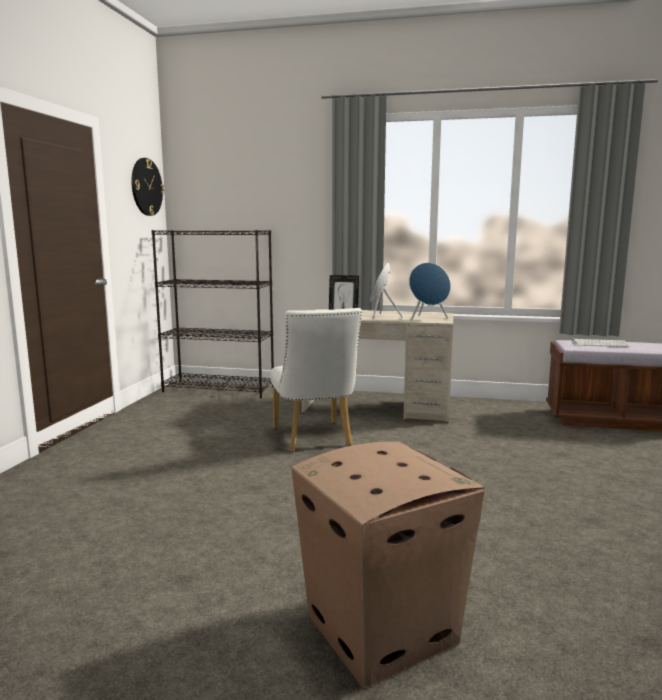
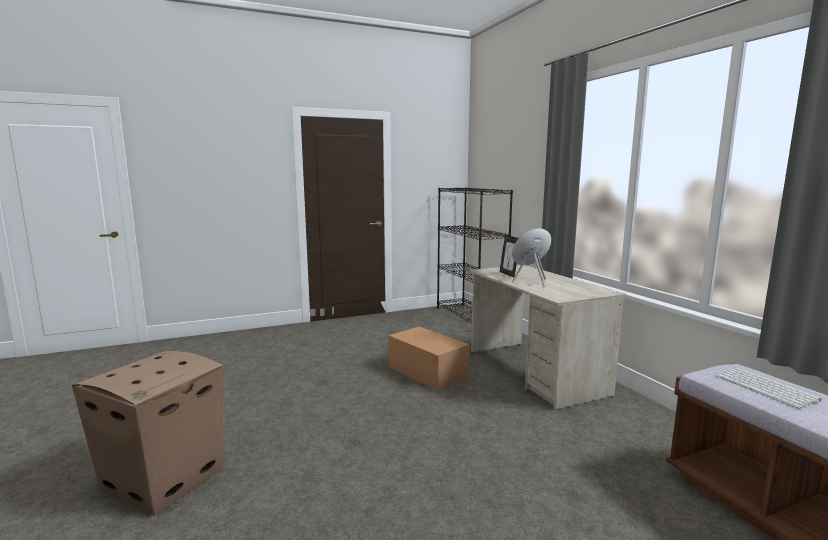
camera: 55 degrees right, 0 degrees up
wall clock [131,158,164,216] -> none
white chair [270,308,362,452] -> cardboard box [388,327,470,391]
blue speaker [409,263,451,320] -> none

